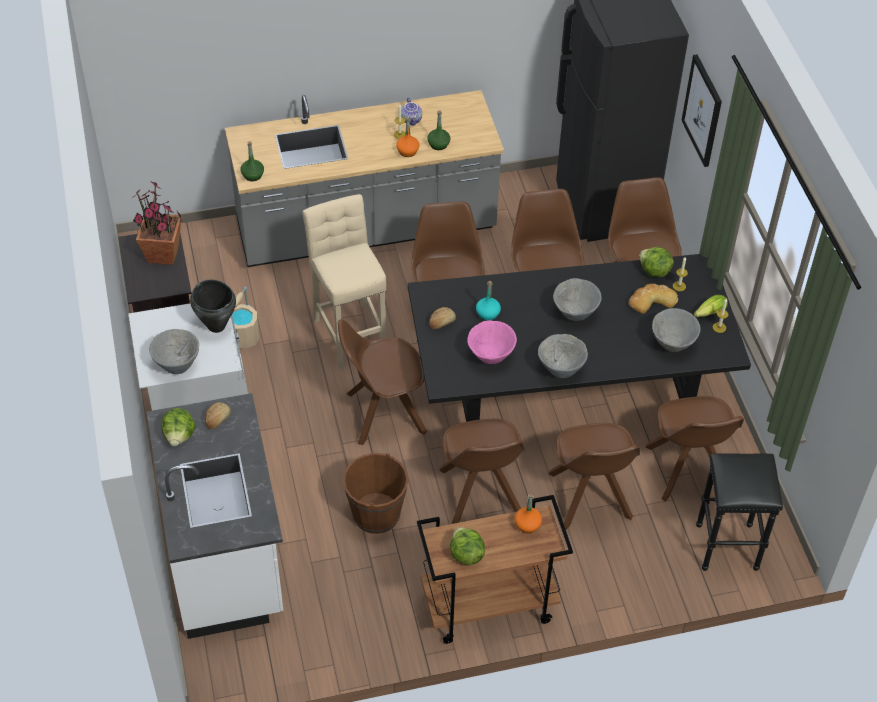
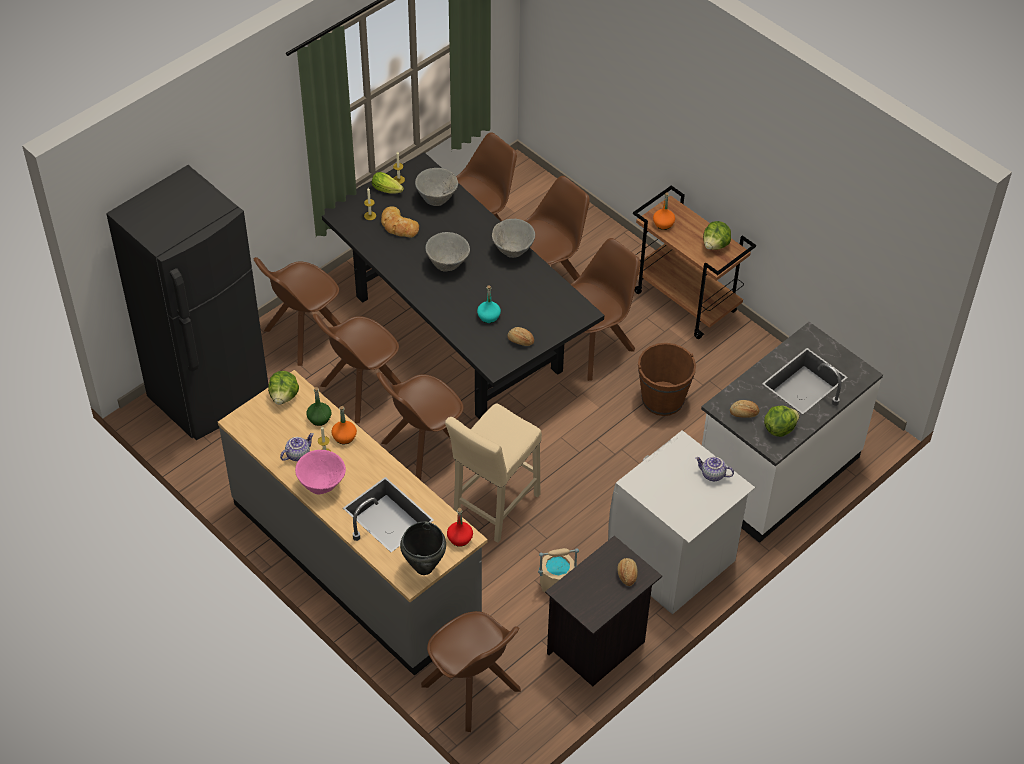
camera: 120 degrees left, 0 degrees up
potted plant [132,181,183,265] -> none
grey bowl [149,329,199,374] -> teapot [695,457,734,481]
black cooking pot [190,280,236,333] -> black cooking pot moved to [400,522,446,575]
green bottle [241,141,264,181] -> red bottle [447,508,473,547]
brown chair [338,320,428,445] -> brown chair moved to [421,611,521,732]
pink bowl [467,320,517,364] -> pink bowl moved to [295,450,346,494]
lettuce [639,247,674,277] -> lettuce moved to [268,371,299,405]
picture [681,54,722,167] -> none
black stool [696,453,783,571] -> none
none -> bread [617,558,638,586]

